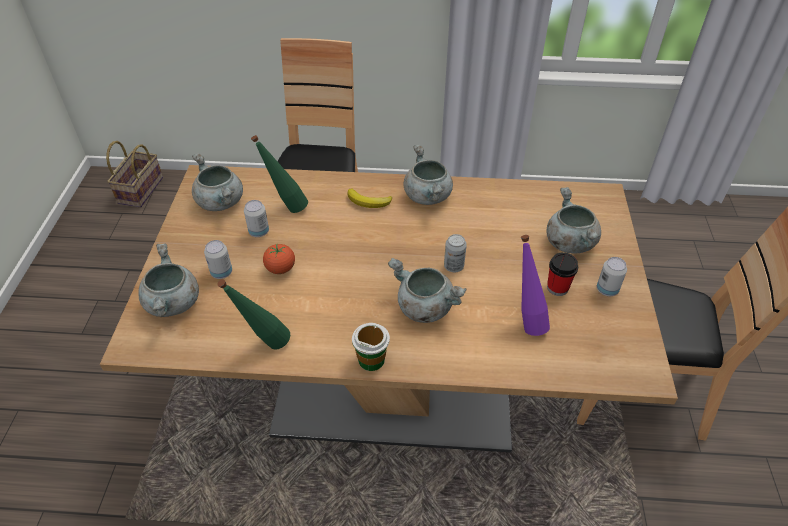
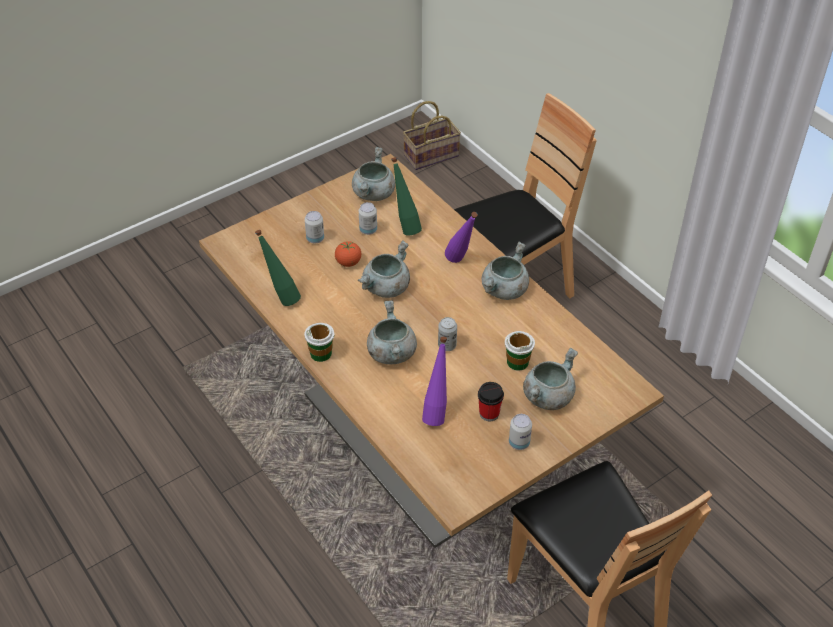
camera: 50 degrees right, 0 degrees up
grey cooking pot [138,243,199,317] -> grey cooking pot moved to [358,240,410,298]
banana [348,188,392,208] -> purple bottle [445,212,478,263]
none -> cup [505,331,535,371]

